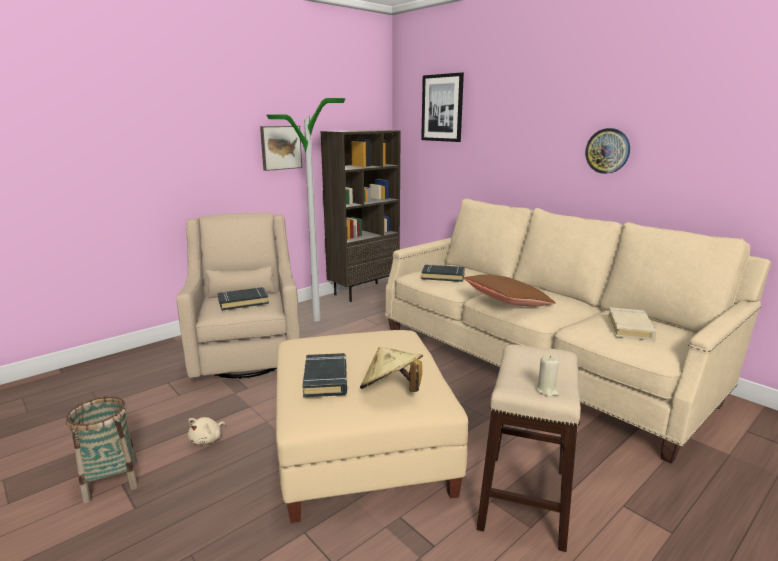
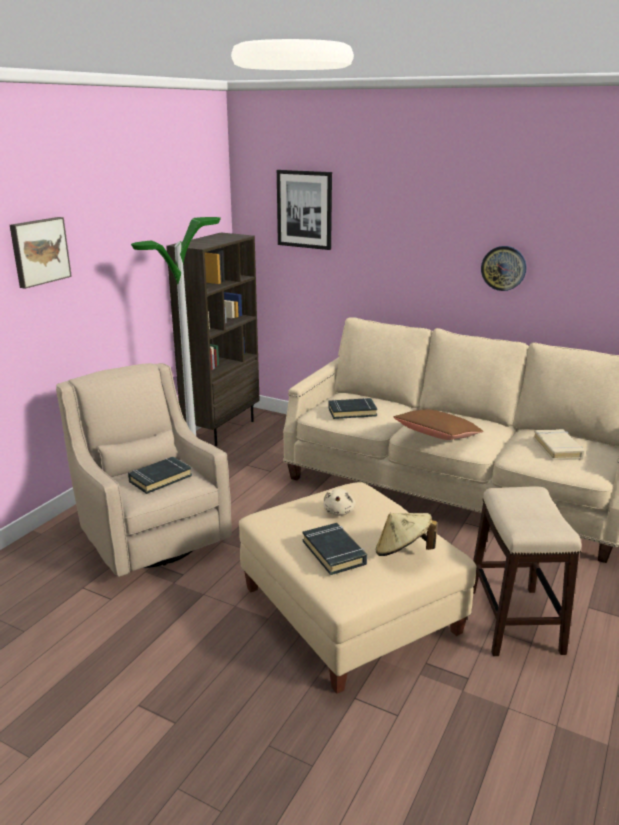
camera: 20 degrees left, 5 degrees up
basket [66,396,138,503] -> none
beige plush toy [188,417,225,445] -> beige plush toy moved to [323,489,356,516]
picture [260,126,302,171] -> picture moved to [10,217,72,289]
beige candle [536,356,559,397] -> none

